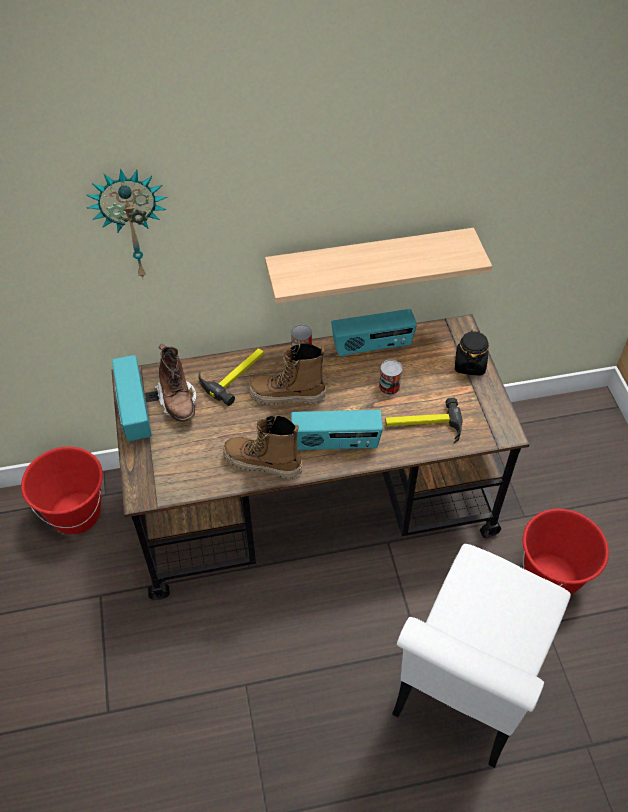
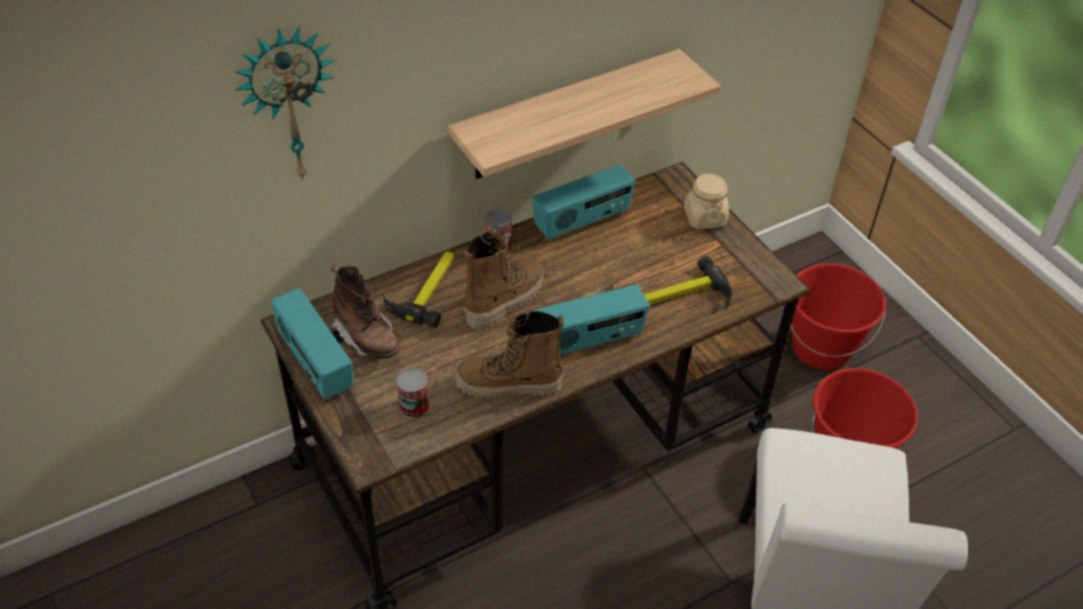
camera: 20 degrees left, 5 degrees down
red bucket [21,447,103,534] -> red bucket moved to [791,263,886,370]
boot [249,343,326,405] -> boot turned 150 degrees clockwise [464,232,544,330]
can [379,360,402,395] -> can moved to [396,368,429,418]
black jar [455,330,489,376] -> beige jar [684,173,729,229]

